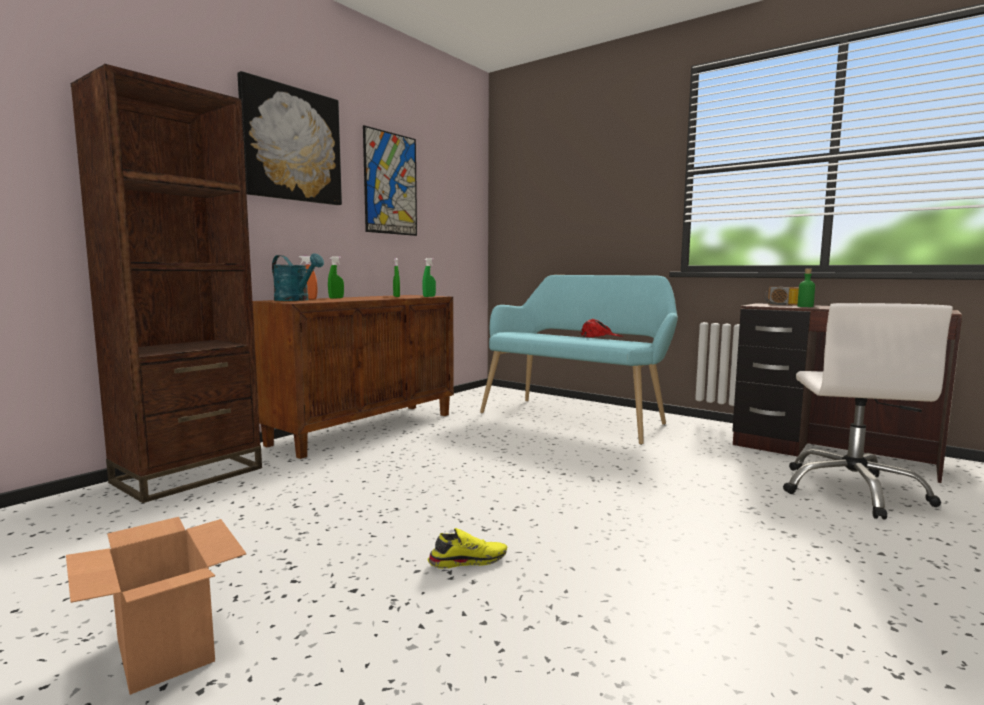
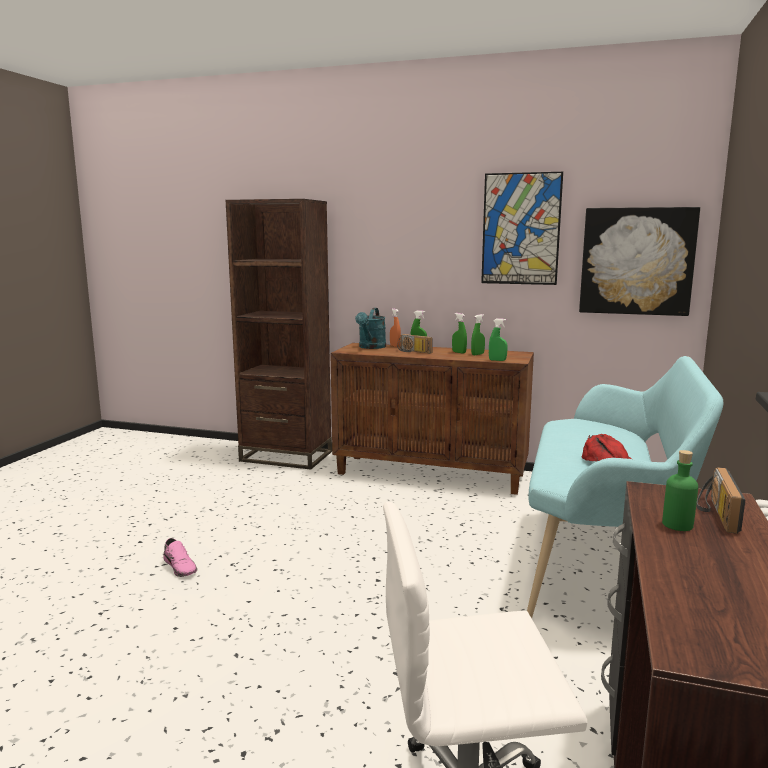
camera: 70 degrees right, 5 degrees up
cardboard box [66,517,247,695] -> none
picture [237,71,342,205] -> picture moved to [579,207,700,316]
yellow shoe [427,528,507,569] -> pink shoe [163,538,197,577]
none -> radio [397,334,433,354]
none -> green spray bottle [452,313,467,354]

